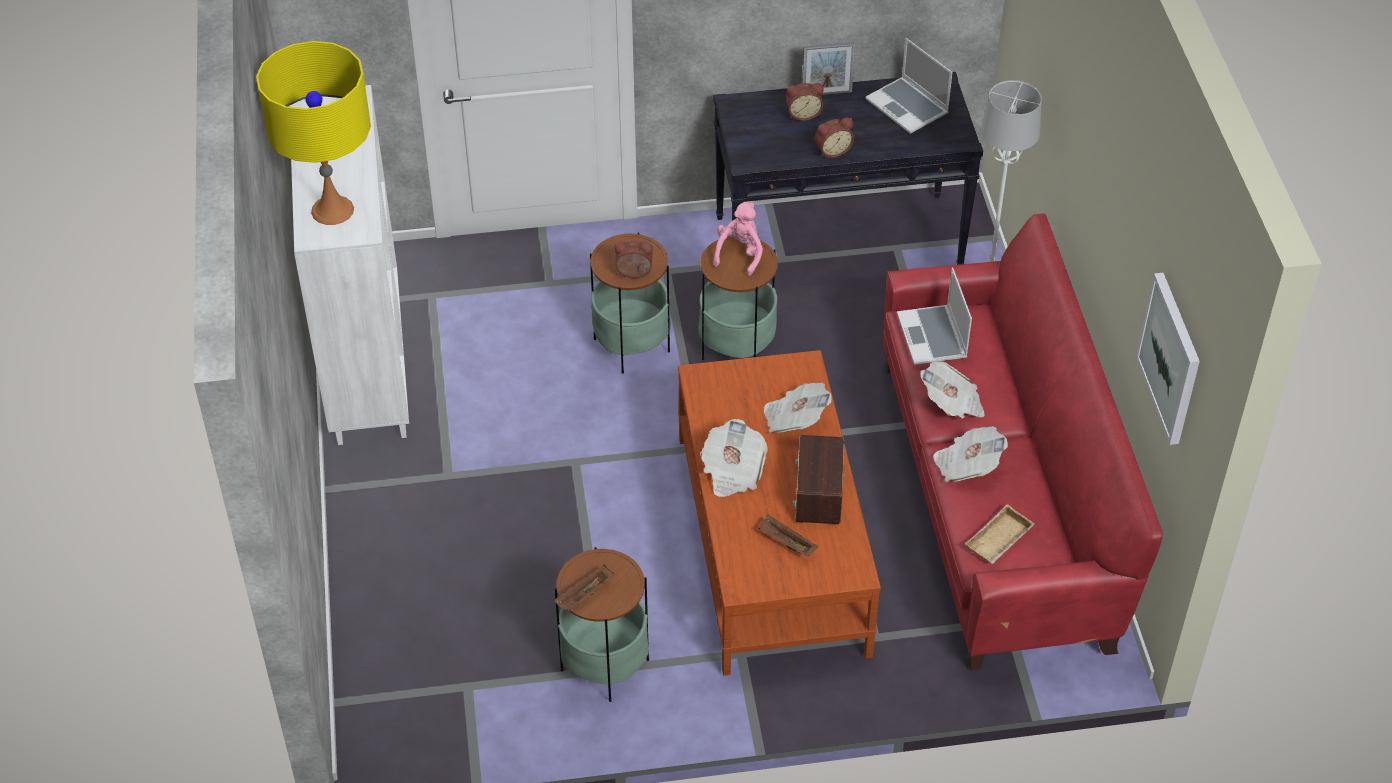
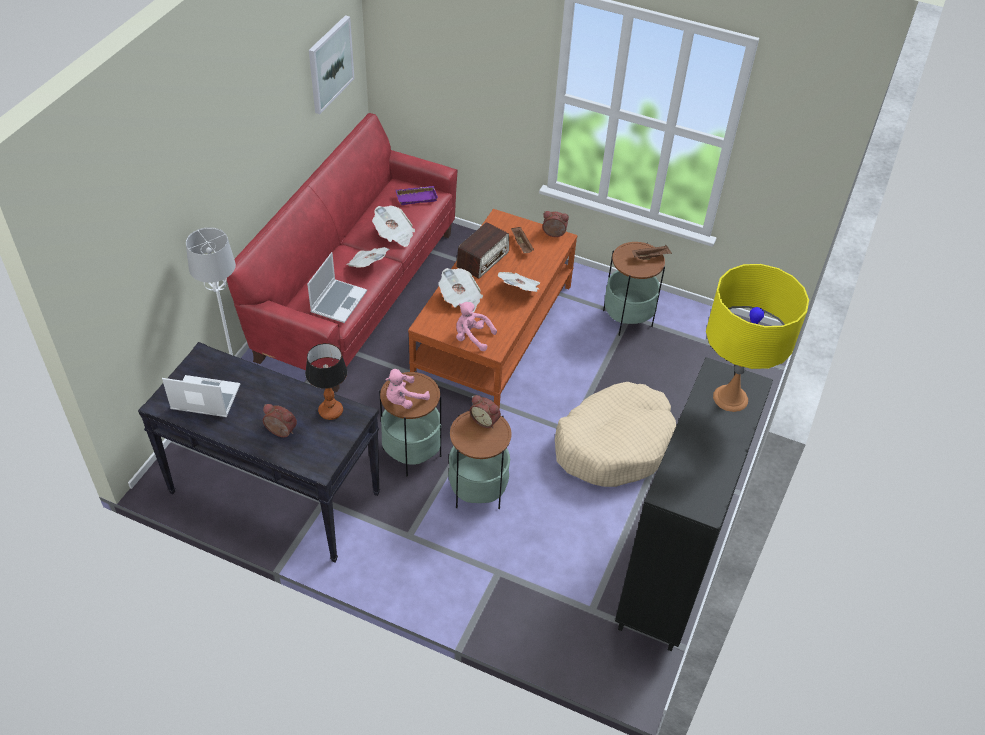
camera: 150 degrees left, 0 degrees up
white cabinet [289,85,409,445] -> black cabinet [615,357,773,651]
picture frame [802,42,855,95] -> none
alarm clock [815,117,854,158] -> alarm clock moved to [543,211,569,237]
laptop [865,38,952,134] -> laptop turned 75 degrees counterclockwise [162,375,240,417]
beige tray [965,504,1035,564] -> purple tray [396,186,438,205]
none -> table lamp [305,343,347,420]
none -> pink plush toy [456,302,497,351]
none -> beige dog bed [555,382,676,487]

